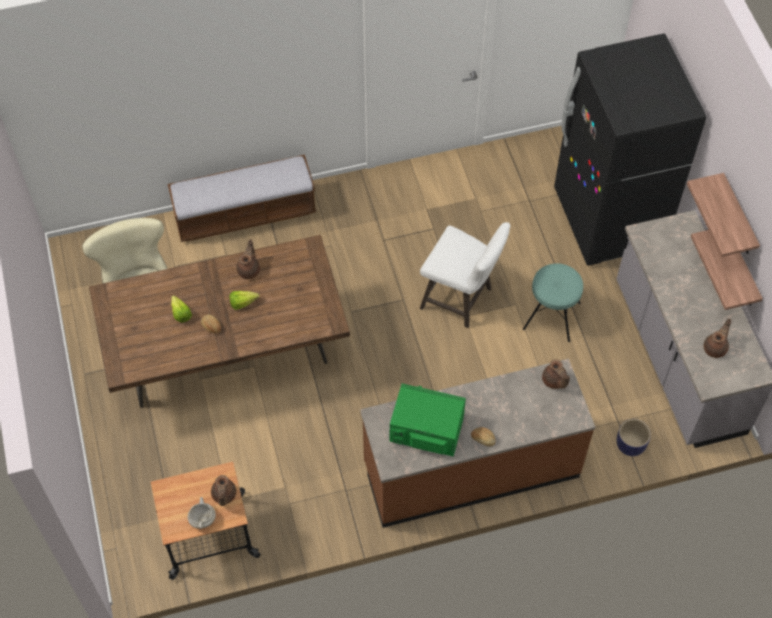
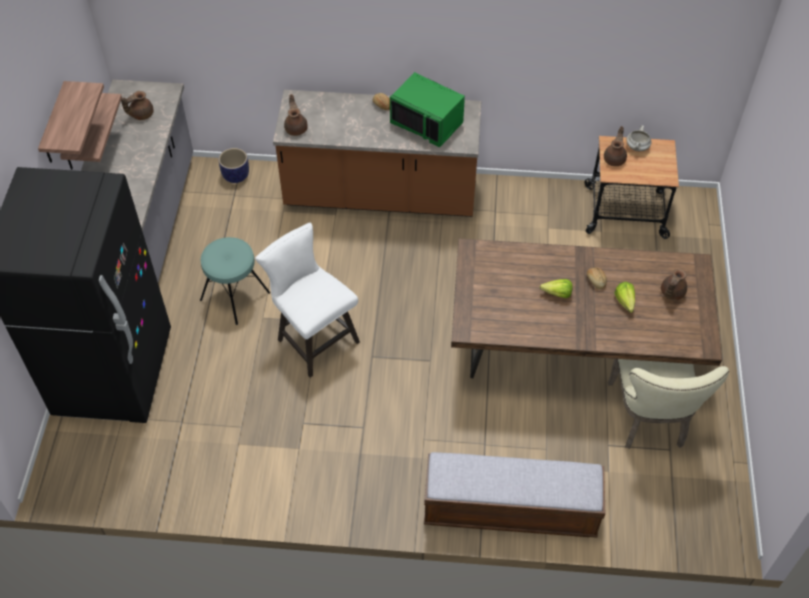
camera: 160 degrees left, 5 degrees down
brown teapot [236,239,260,279] -> brown teapot moved to [661,269,687,300]

